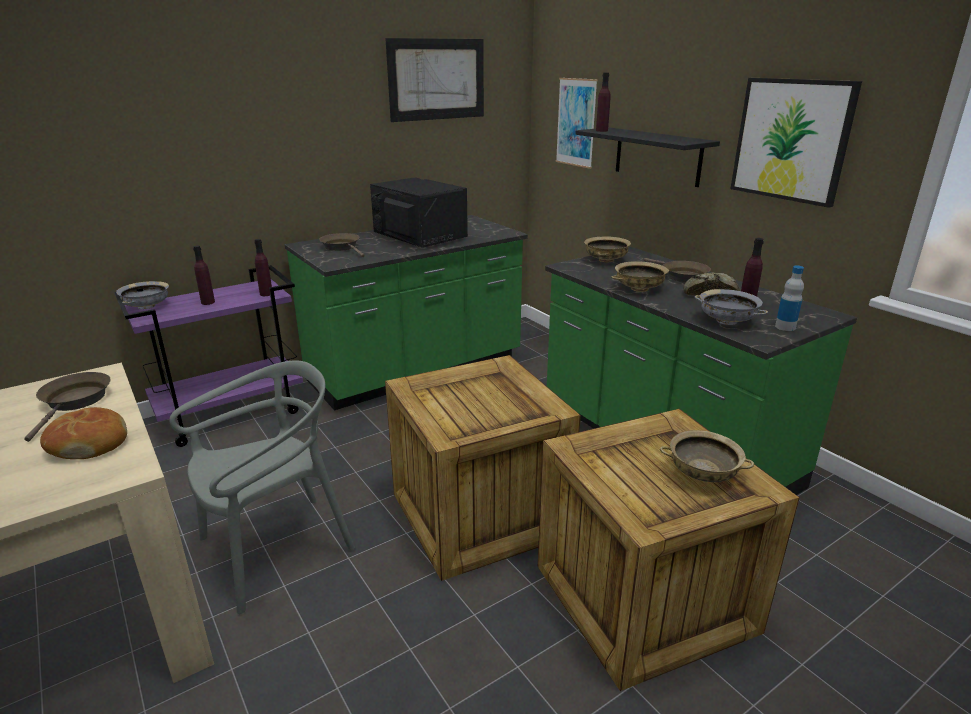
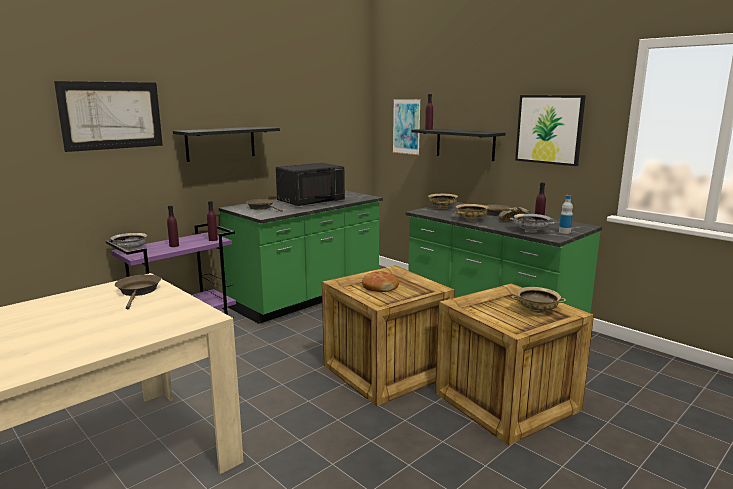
camera: 10 degrees left, 10 degrees down
bread [40,407,127,459] -> bread moved to [362,271,399,292]
grey chair [169,360,355,614] -> none
black microwave [370,177,468,248] -> black microwave turned 105 degrees clockwise [276,163,345,206]
picture [385,38,484,122] -> picture moved to [54,81,163,152]
none -> black shelf [173,127,280,162]

